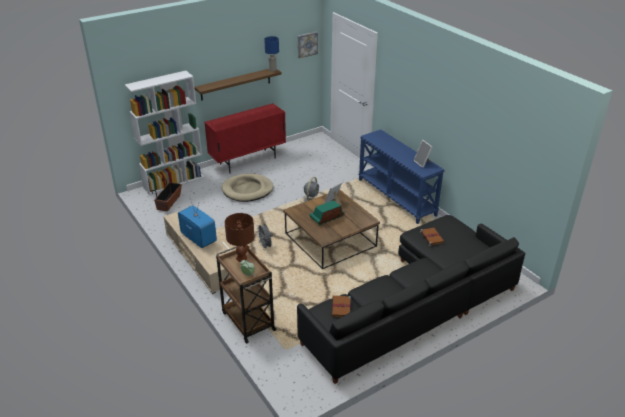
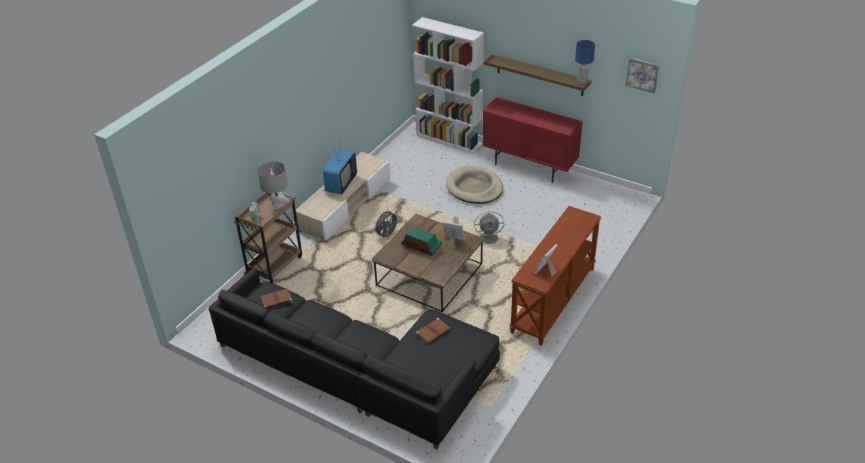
camera: 65 degrees right, 5 degrees up
planter [152,178,182,211] -> none
brown table lamp [225,213,254,262] -> grey table lamp [257,161,290,209]
blue console table [358,129,444,224] -> brown console table [510,206,601,346]

